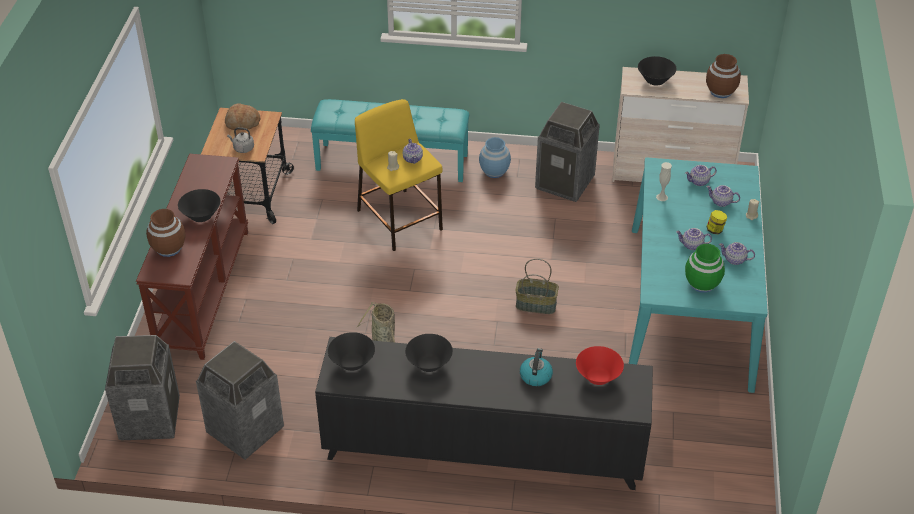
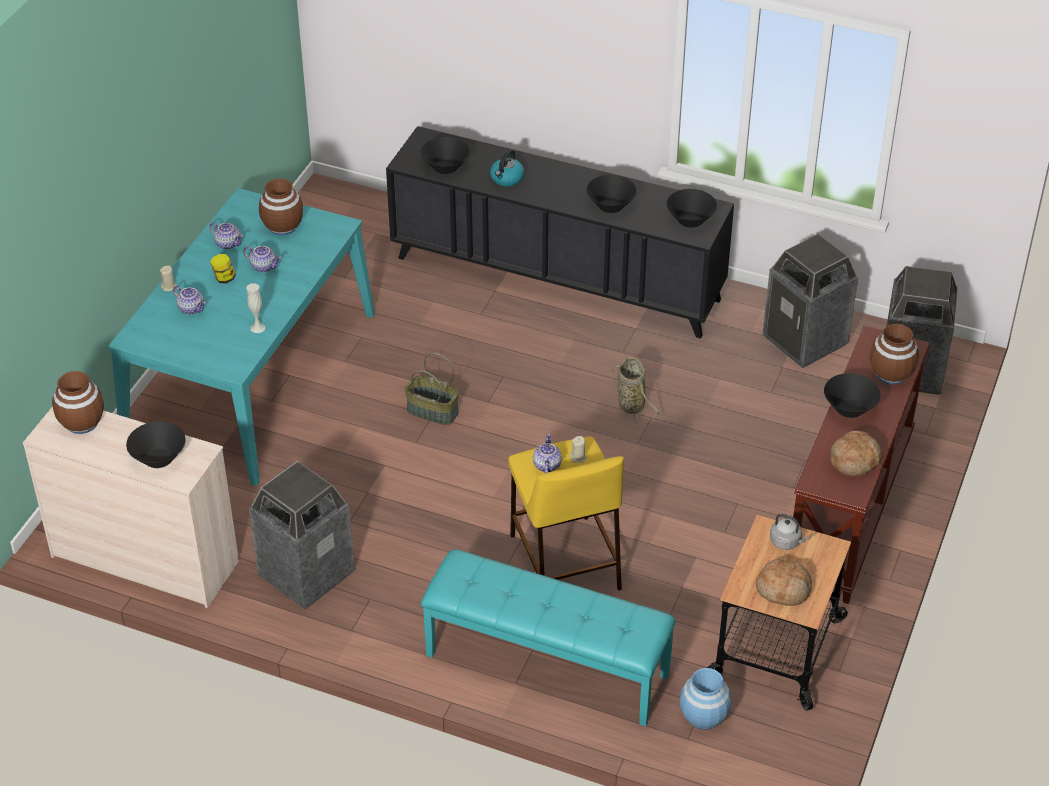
camera: 165 degrees left, 0 degrees up
blue vase [479,137,511,178] -> blue vase moved to [680,668,731,730]
red bowl [576,346,624,385] -> black bowl [421,137,470,174]
teapot [685,165,717,186] -> none
green vase [685,244,725,293] -> brown vase [259,178,303,235]
none -> bread [831,431,882,476]

